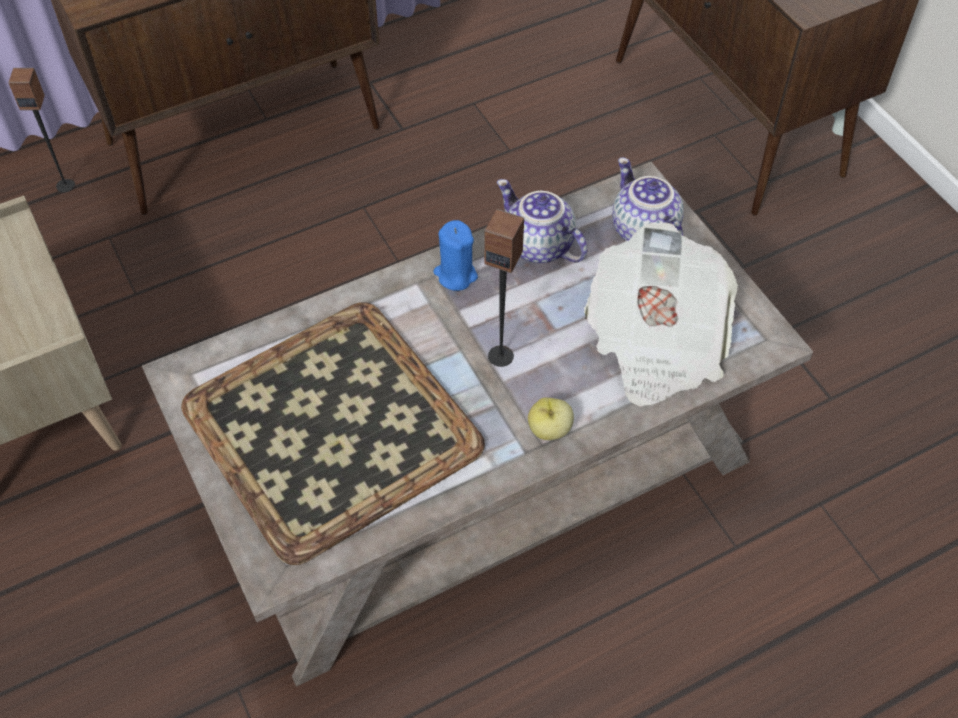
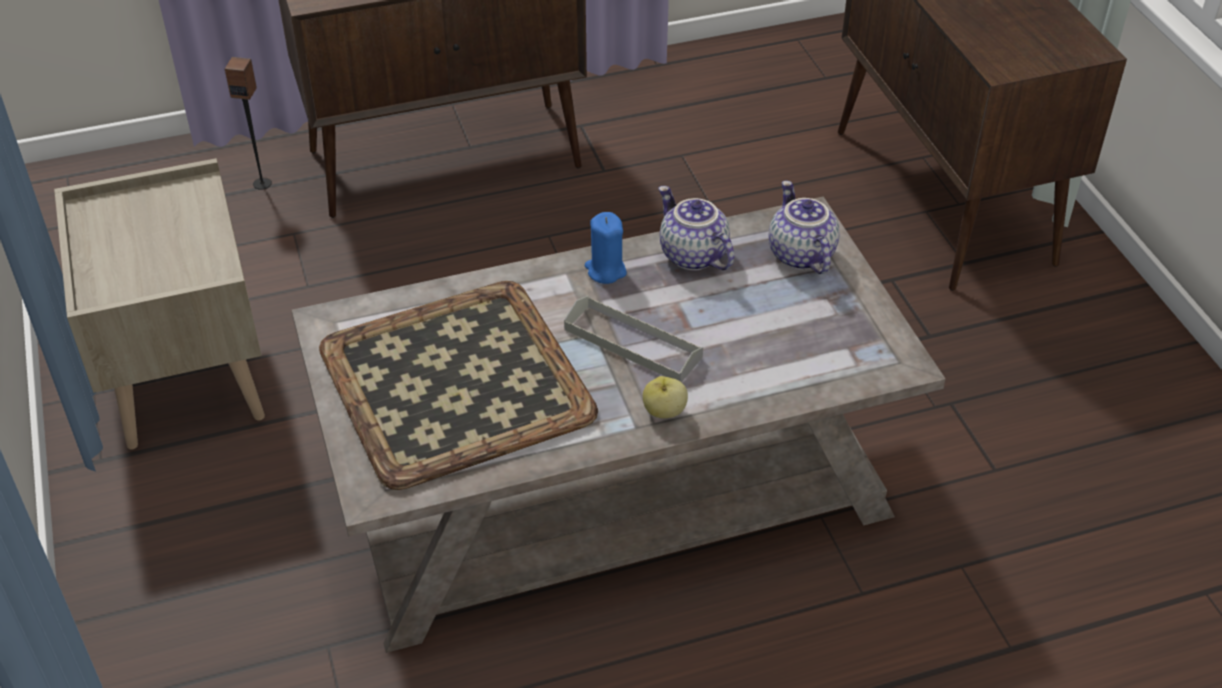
camera: 10 degrees right, 10 degrees down
speaker [484,209,524,367] -> grey tray [564,296,703,382]
newspaper [584,222,738,407] -> none

